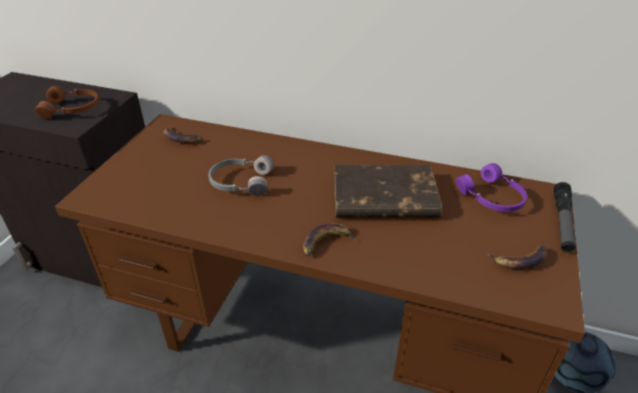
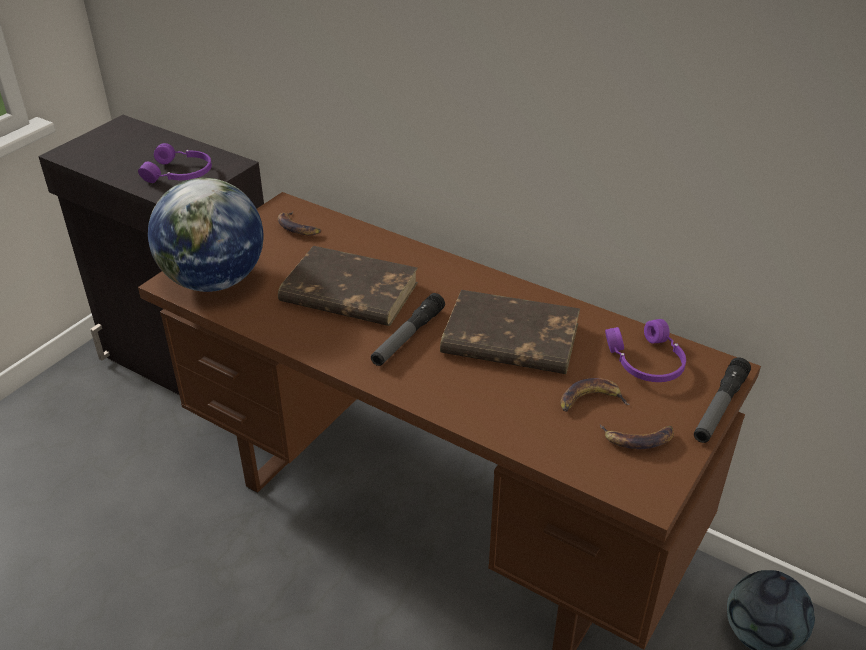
camera: 15 degrees right, 0 degrees up
brown headphones [35,86,99,119] -> purple headphones [138,143,212,183]
grey headphones [208,155,274,196] -> brown book [278,246,418,326]
banana [303,223,358,256] -> banana moved to [560,378,630,411]
none -> globe [148,178,264,292]
none -> flashlight [371,293,445,366]

